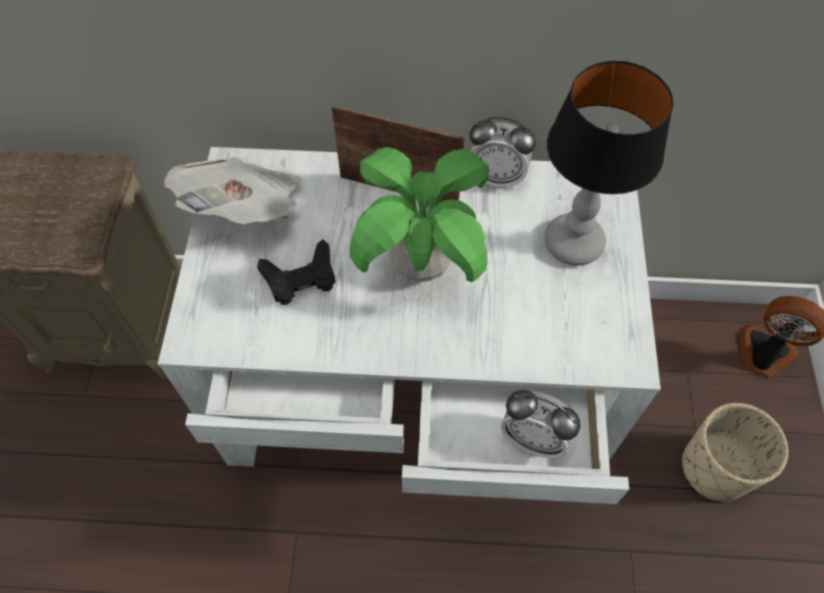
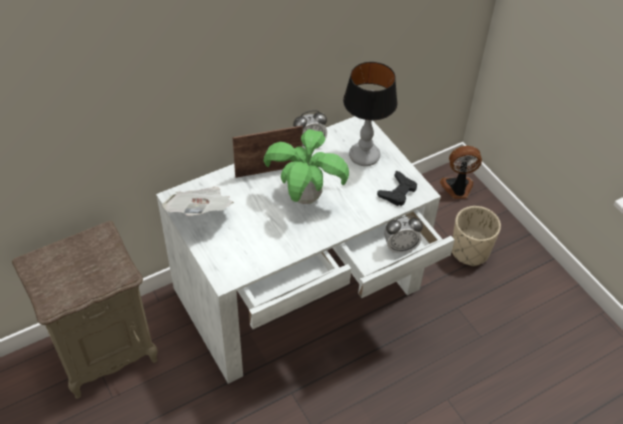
camera: 35 degrees left, 10 degrees down
black game controller [257,239,336,305] -> black game controller moved to [377,171,417,206]

